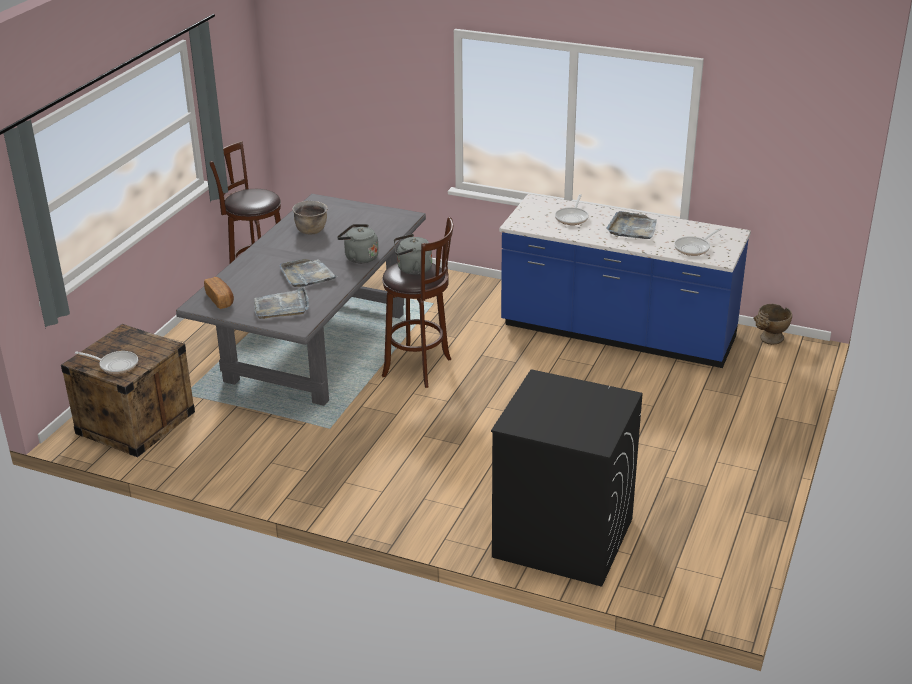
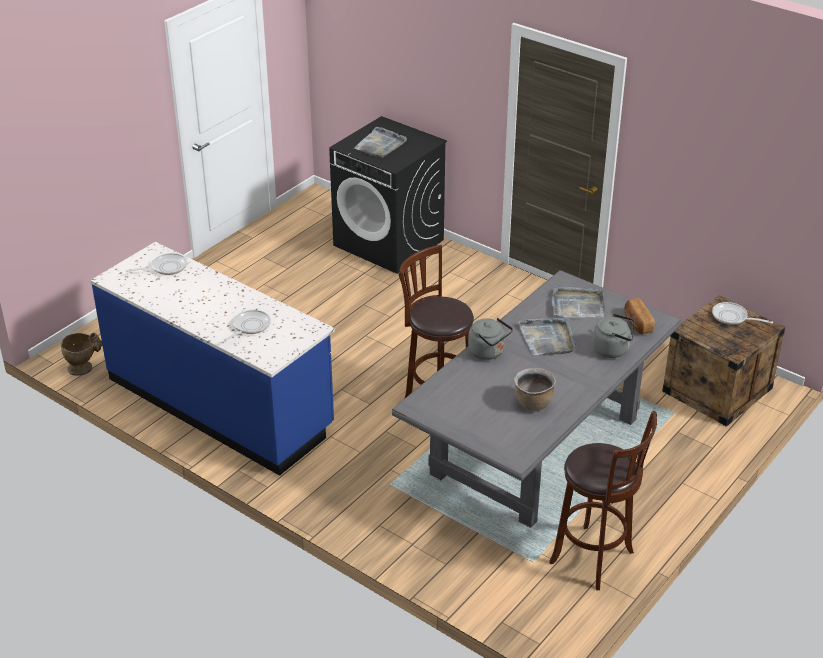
camera: 165 degrees left, 5 degrees up
grey kettle [394,234,432,275] -> grey kettle moved to [593,314,634,358]
grey tray [606,211,657,239] -> grey tray moved to [354,127,407,158]

